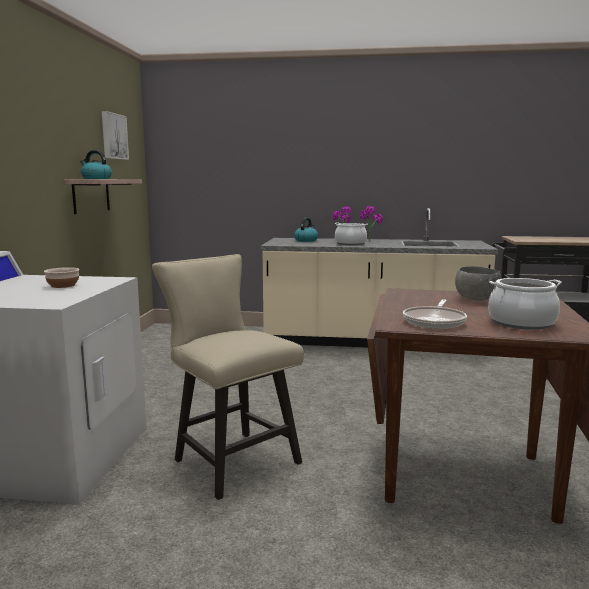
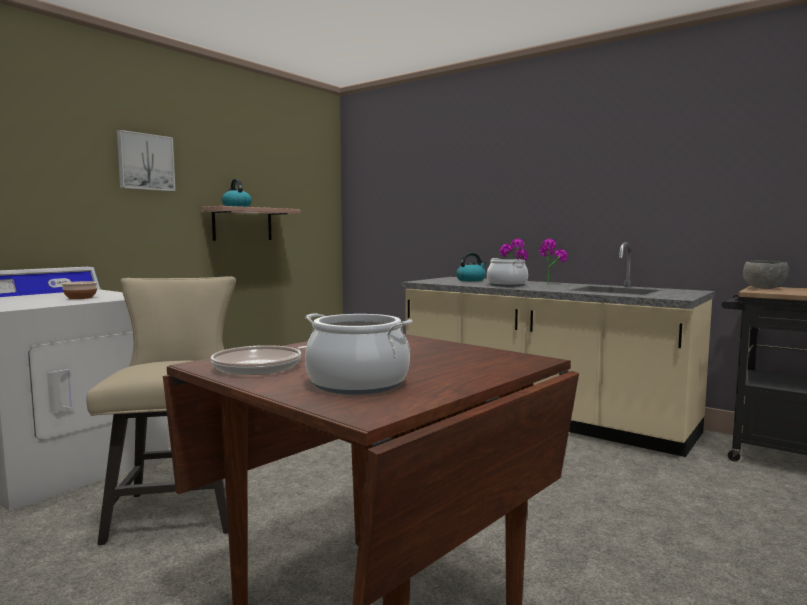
camera: 30 degrees right, 5 degrees down
picture [102,111,129,160] -> picture moved to [117,130,175,191]
grey bowl [455,266,501,301] -> grey bowl moved to [743,260,788,289]

